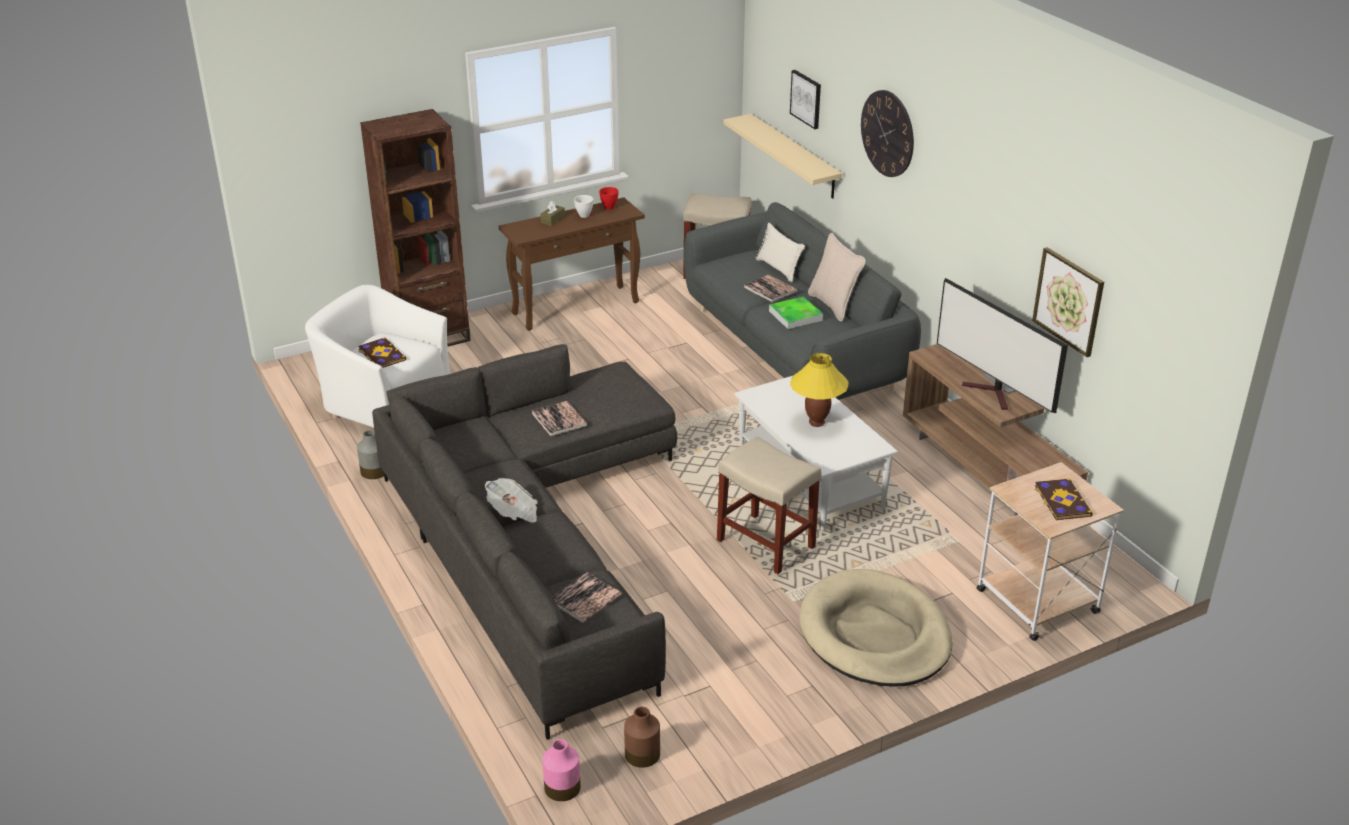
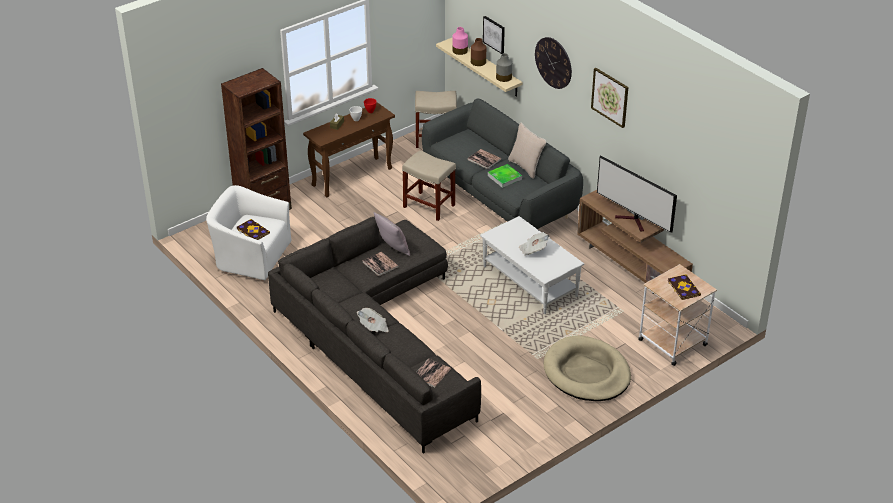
camera: 10 degrees left, 5 degrees up
grey vase [357,430,384,479] -> grey vase moved to [496,53,512,82]
pink vase [542,739,581,801] -> pink vase moved to [452,27,468,55]
brown vase [624,707,660,768] -> brown vase moved to [471,38,486,66]
beige stool [717,437,821,574] -> beige stool moved to [402,150,456,221]
white pillow [756,223,805,282] -> none
yellow table lamp [790,353,848,427] -> newspaper [519,232,550,256]
picture [1032,247,1104,357] -> picture moved to [591,68,628,128]
none -> purple pillow [373,212,410,256]

